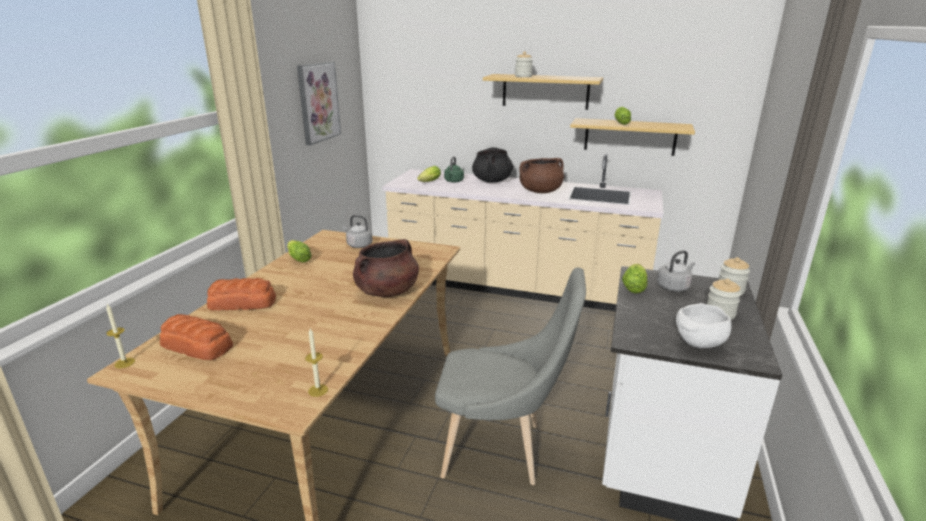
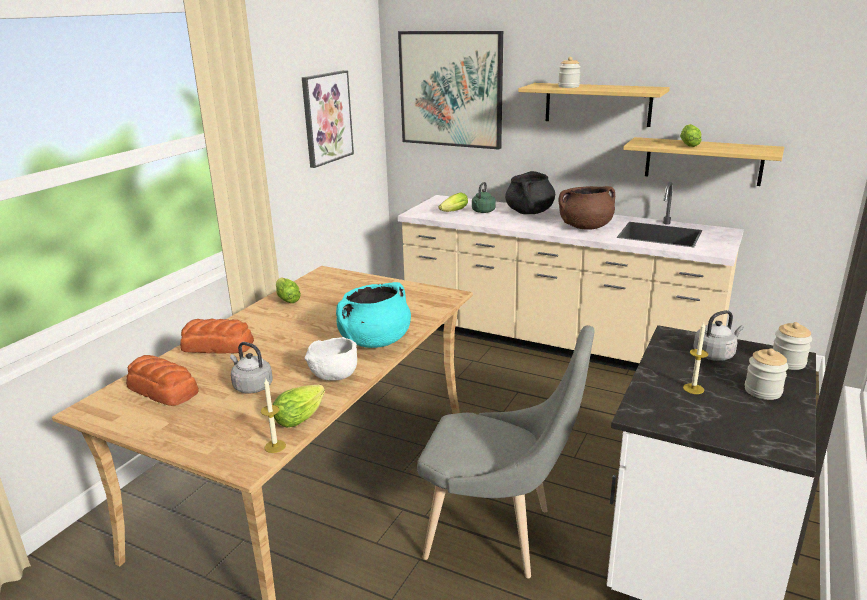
camera: 10 degrees right, 0 degrees up
candle [106,304,135,368] -> candle moved to [683,322,708,394]
grey kettle [343,215,373,248] -> grey kettle moved to [230,342,273,394]
brown cooking pot [353,239,419,297] -> turquoise cooking pot [336,282,411,348]
lettuce [622,264,648,293] -> lettuce moved to [273,385,325,427]
white bowl [676,303,731,348] -> white bowl moved to [305,337,357,381]
none -> picture [398,31,503,150]

